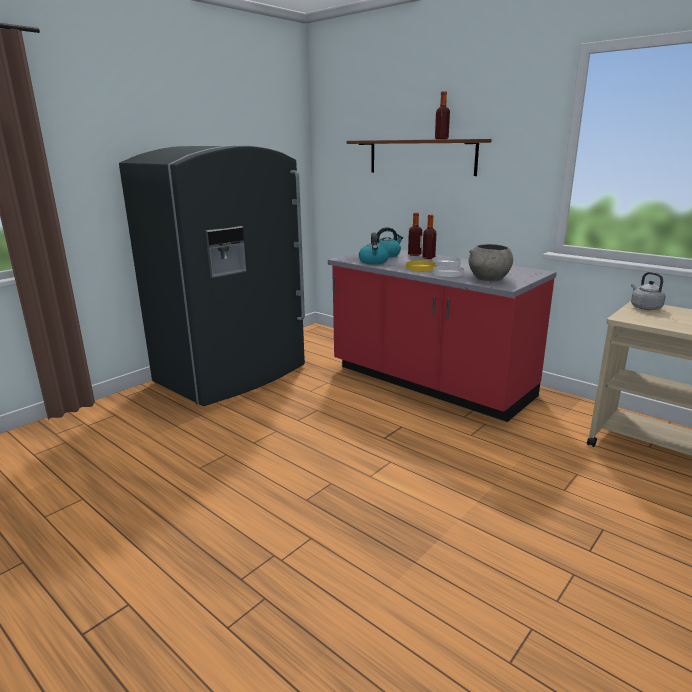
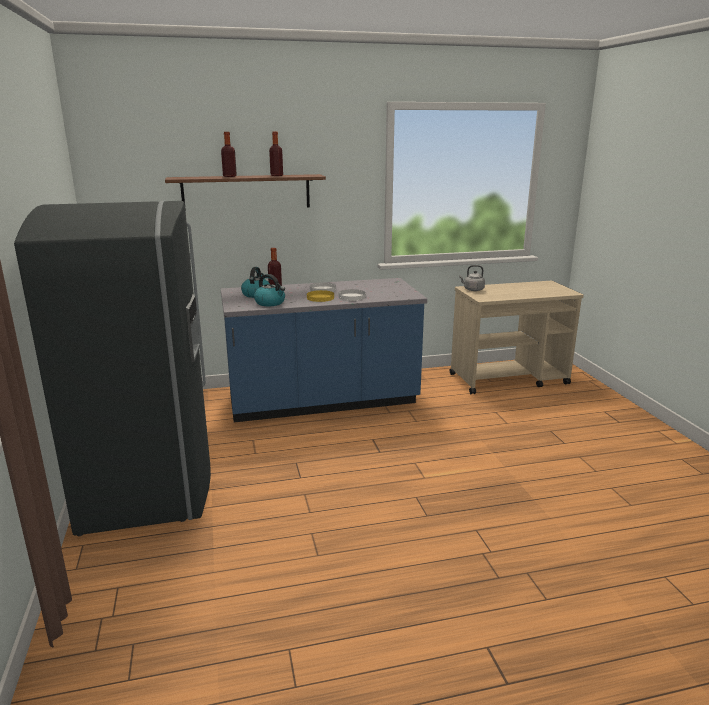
camera: 55 degrees left, 0 degrees up
red counter [328,250,557,422] -> blue counter [221,278,427,422]
bottle [422,215,436,259] -> bottle moved to [221,132,237,177]
grey bowl [469,244,513,282] -> none

